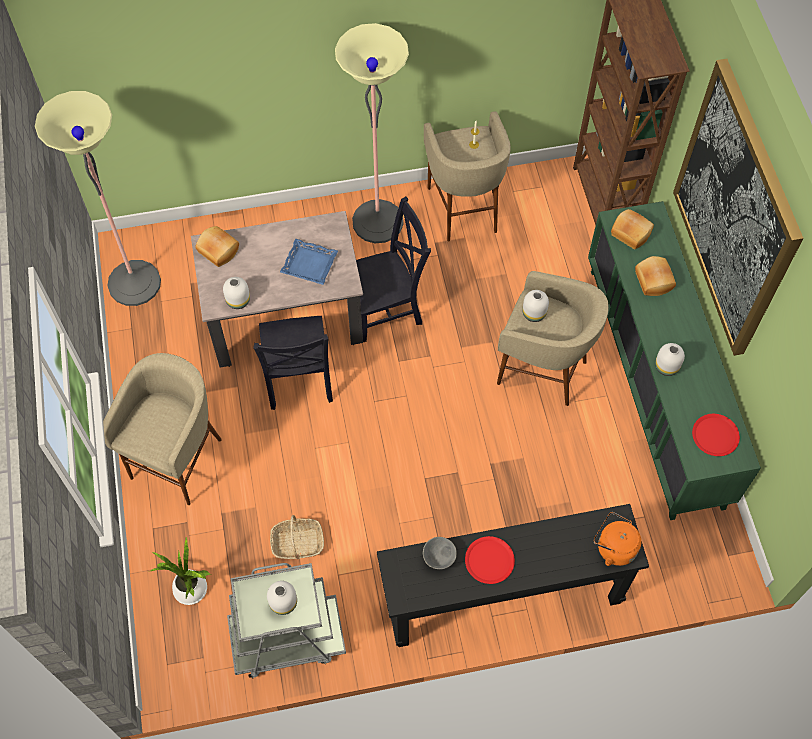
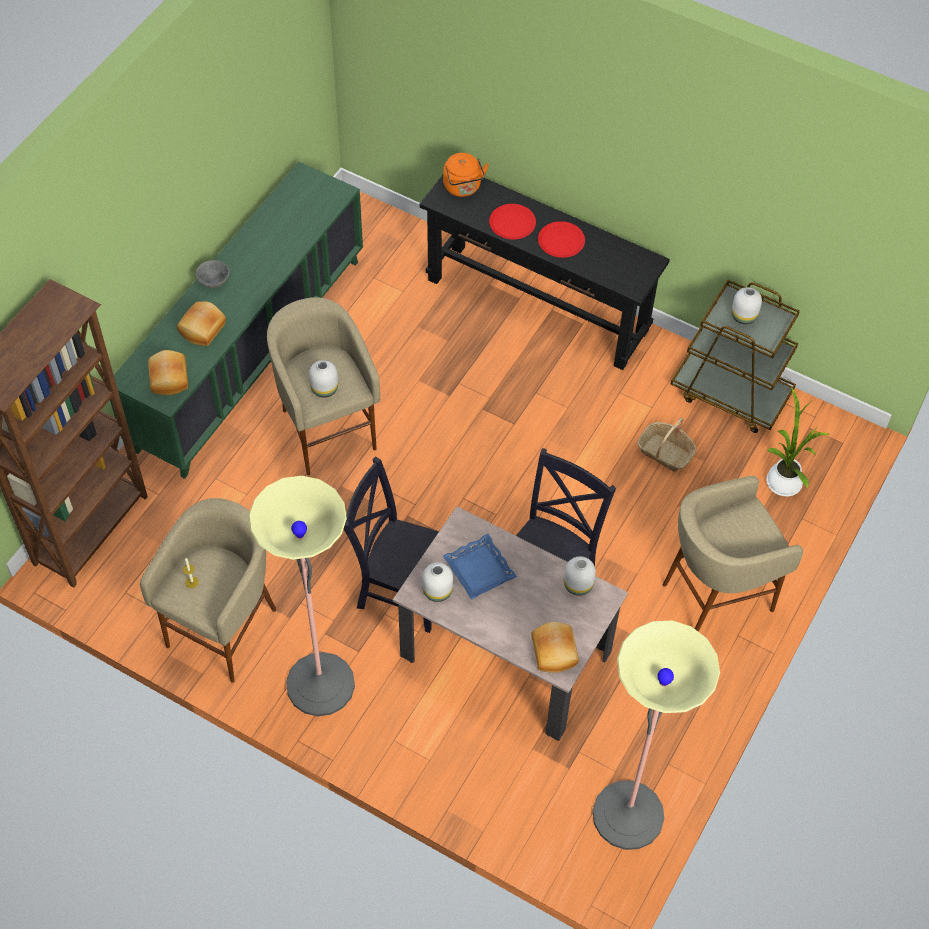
camera: 140 degrees left, 5 degrees down
grey cart [227,563,346,678] -> brown cart [671,280,800,433]
grey bowl [423,537,457,569] -> grey bowl moved to [196,260,230,288]
white vase [655,343,685,376] -> white vase moved to [422,563,453,602]
picture [673,59,803,356] -> none
red plate [692,414,740,456] -> red plate moved to [489,204,536,239]

